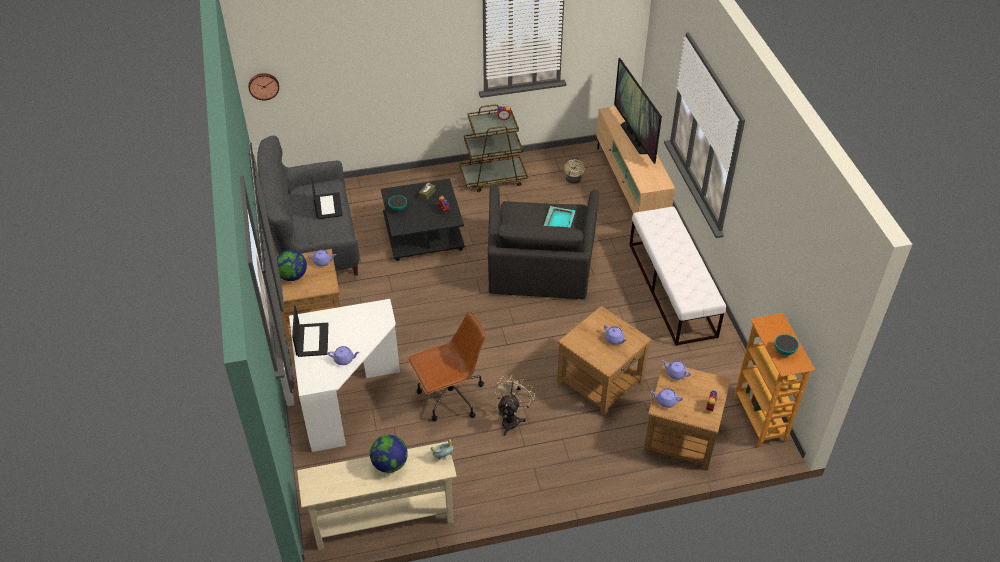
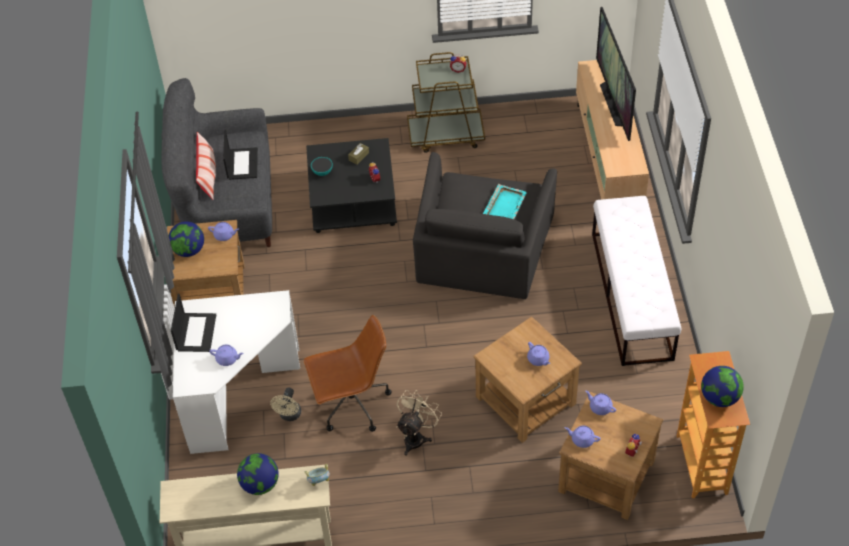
camera: 10 degrees right, 5 degrees up
wall clock [248,73,279,100] -> none
beige fan [564,157,585,184] -> beige fan moved to [270,388,301,421]
bowl [775,334,799,355] -> globe [701,366,744,407]
none -> pillow [196,132,216,200]

